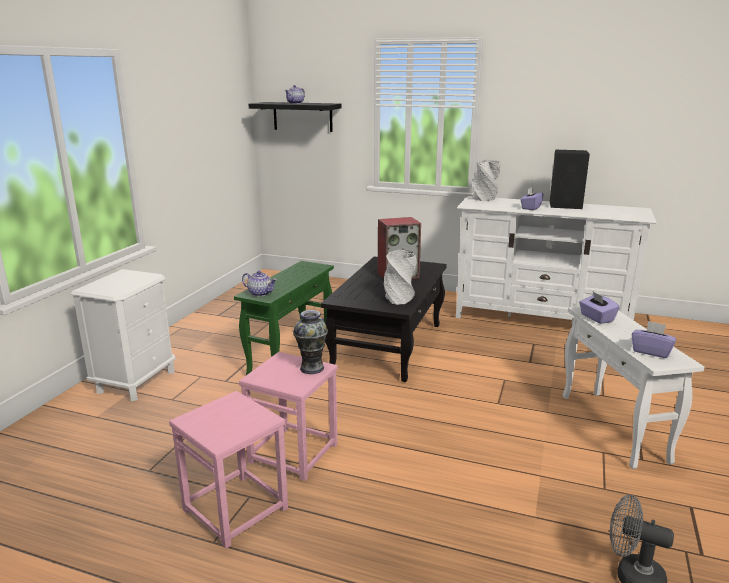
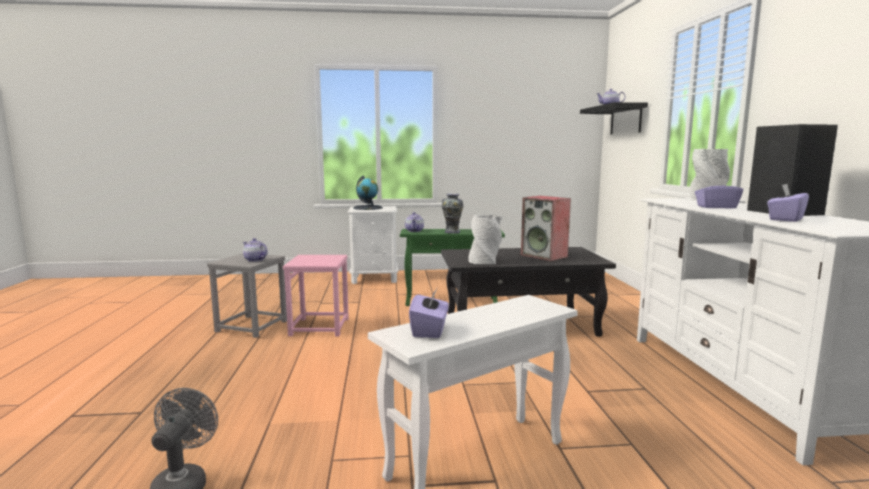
camera: 65 degrees right, 10 degrees down
pink stool [169,391,288,548] -> grey stool [207,253,287,338]
vase [293,310,328,374] -> vase moved to [441,193,464,234]
purple tissue box [579,292,620,324] -> purple tissue box moved to [767,184,809,222]
none -> teapot [243,238,268,262]
none -> globe [353,175,383,210]

